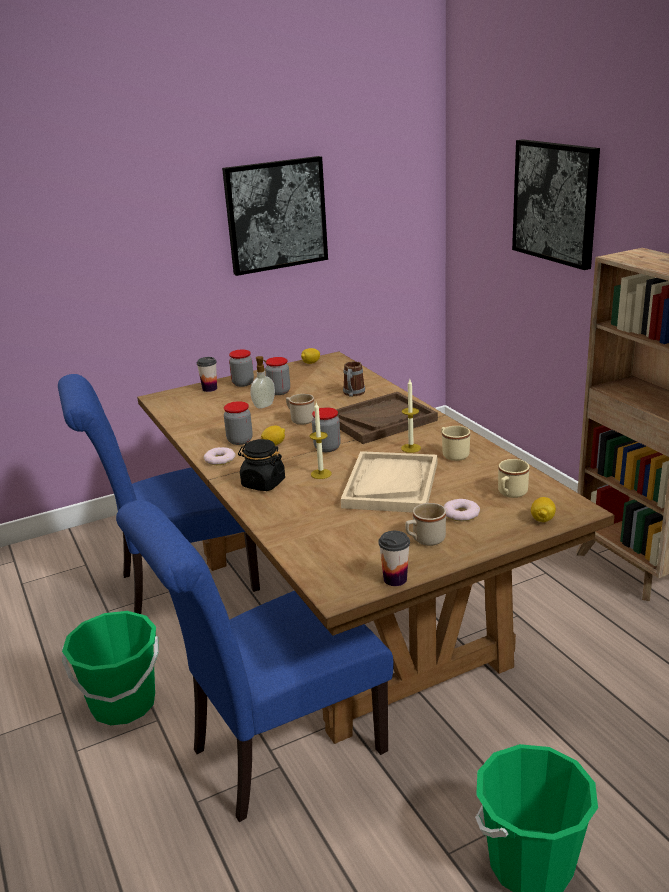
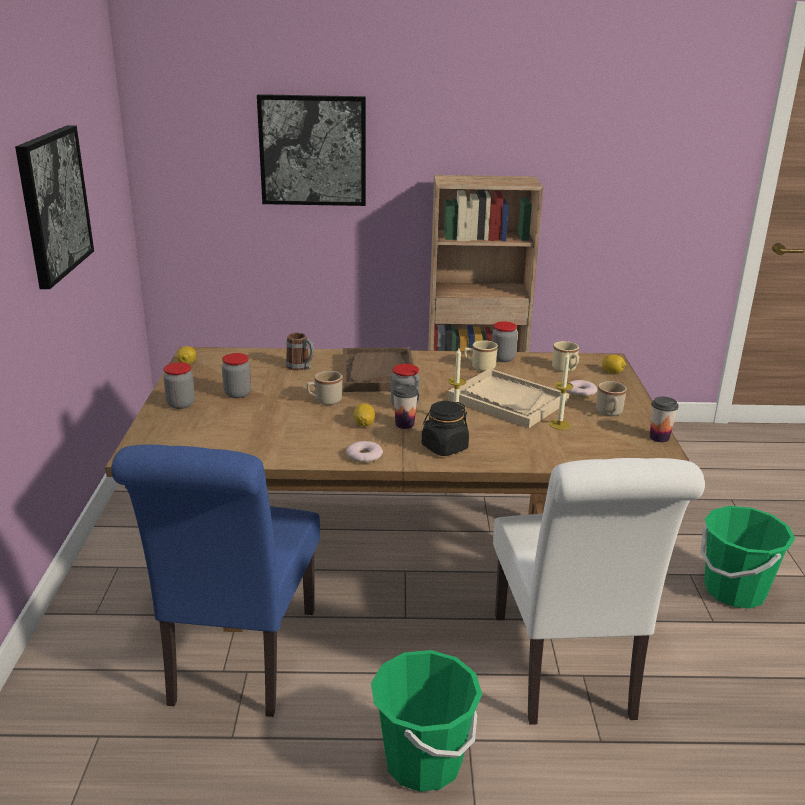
camera: 65 degrees left, 0 degrees up
blue chair [116,500,394,822] -> white chair [493,458,705,725]
cup [197,357,217,392] -> cup moved to [393,384,418,429]
jar [224,401,253,445] -> jar moved to [492,321,517,362]
soap dispenser [250,356,275,409] -> none
candle [401,379,421,453] -> candle moved to [549,352,573,430]

